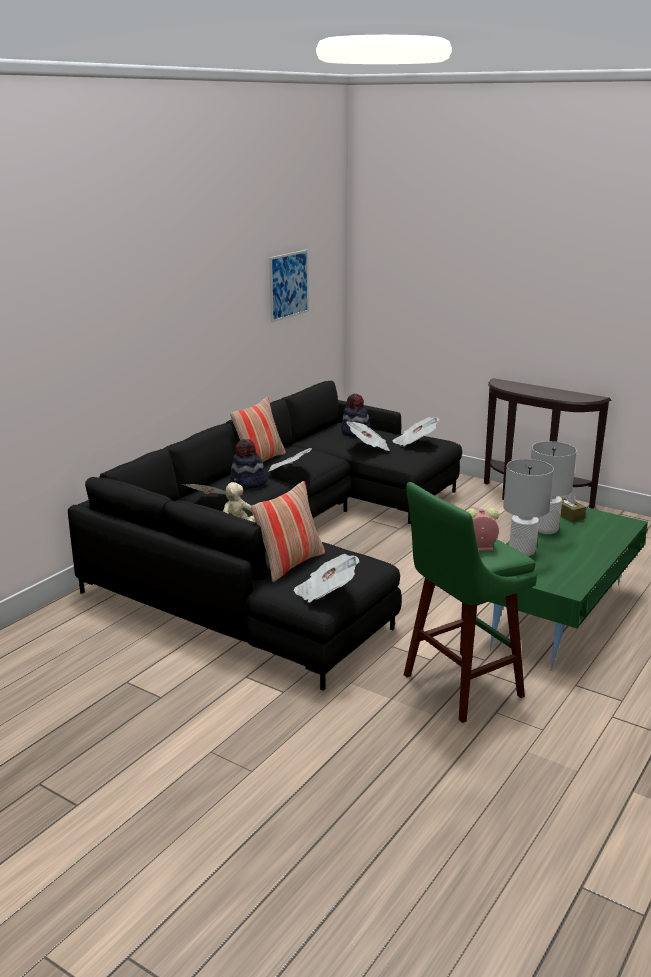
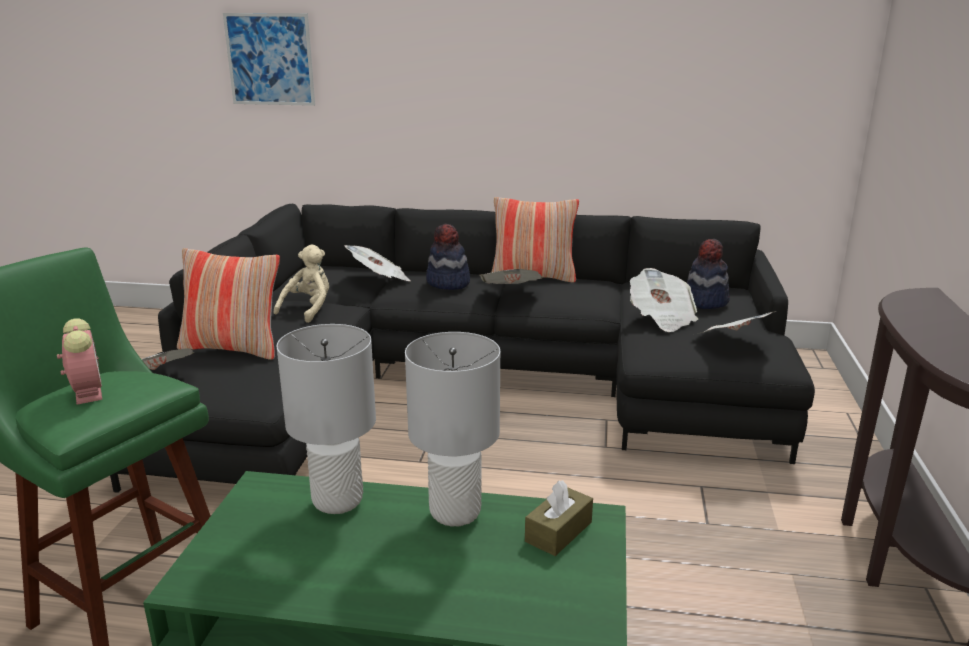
camera: 65 degrees right, 0 degrees up
picture [269,250,309,323] -> picture moved to [223,13,315,106]

